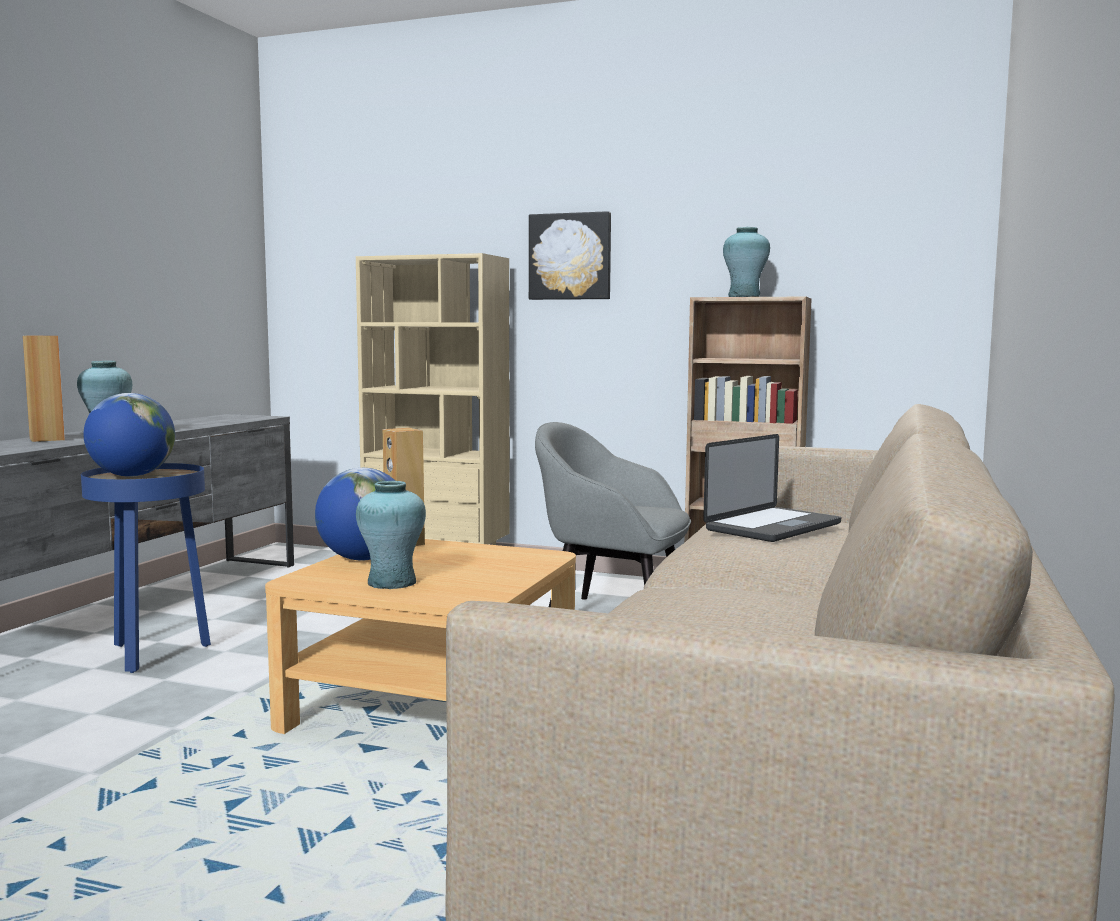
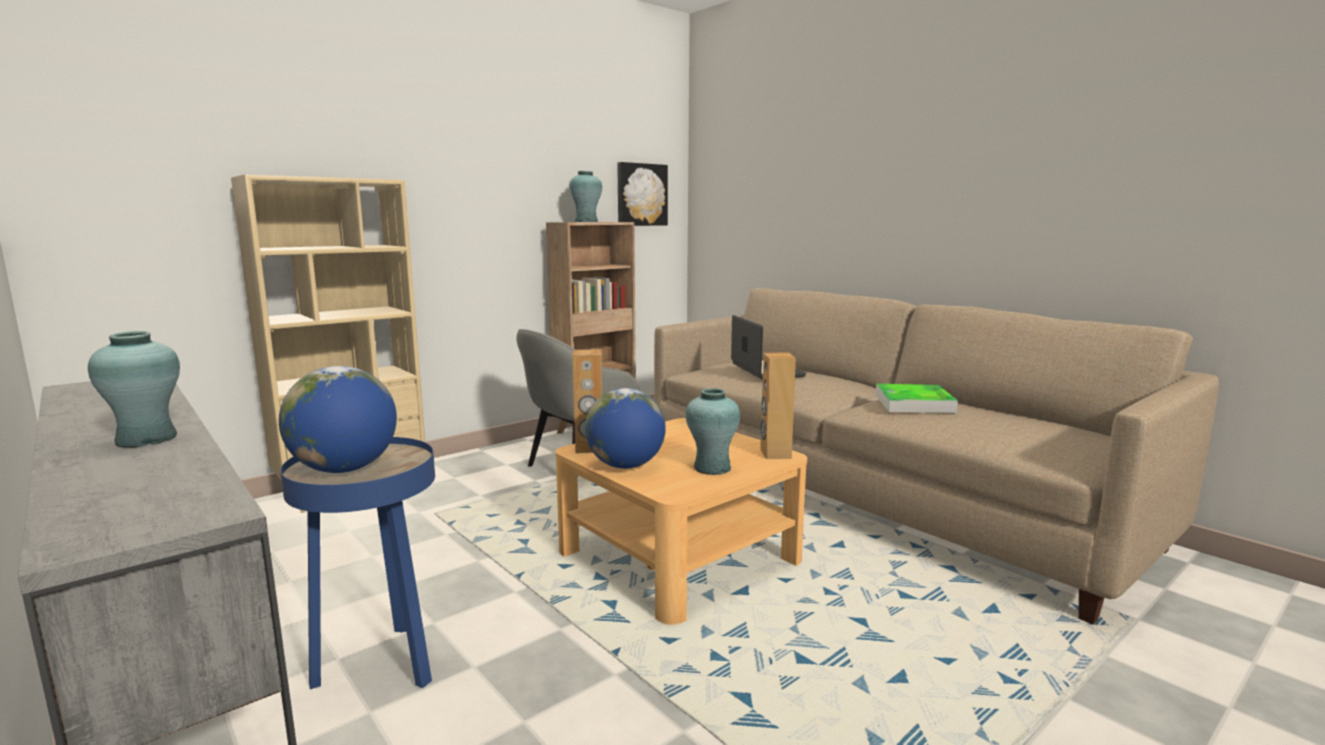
camera: 60 degrees left, 5 degrees up
brown speaker [23,336,65,442] -> brown speaker moved to [760,352,796,459]
picture [529,211,611,300] -> picture moved to [617,162,668,226]
none -> tray [875,384,958,413]

